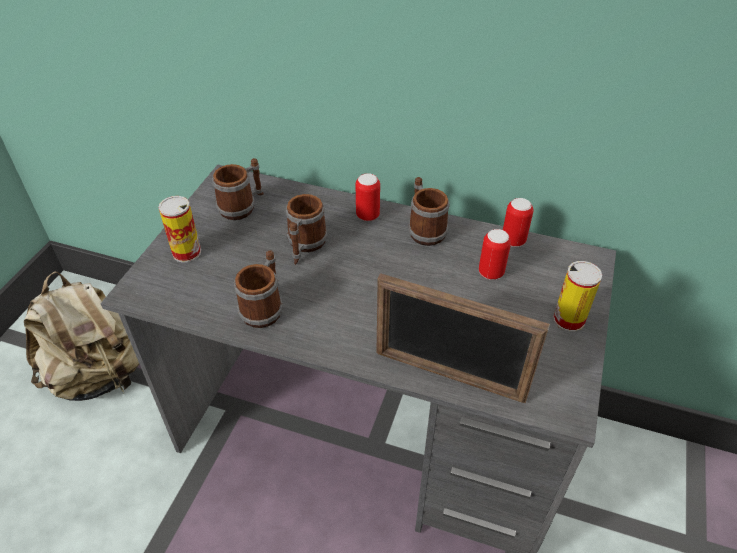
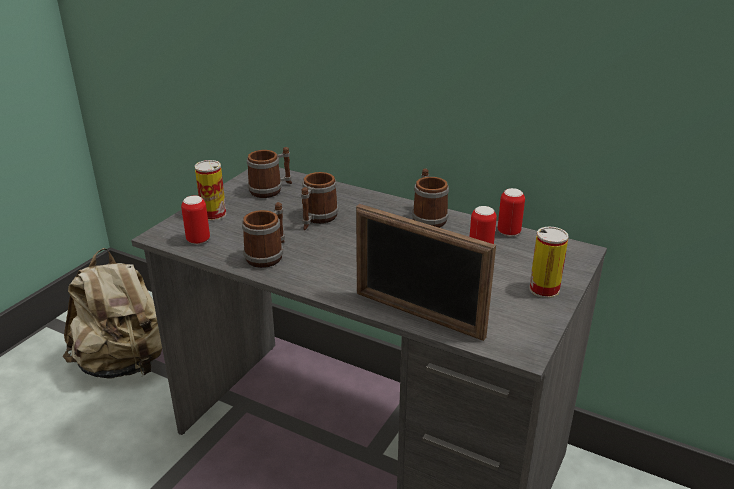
camera: 10 degrees right, 15 degrees down
can [356,173,380,221] -> can moved to [181,196,210,244]

